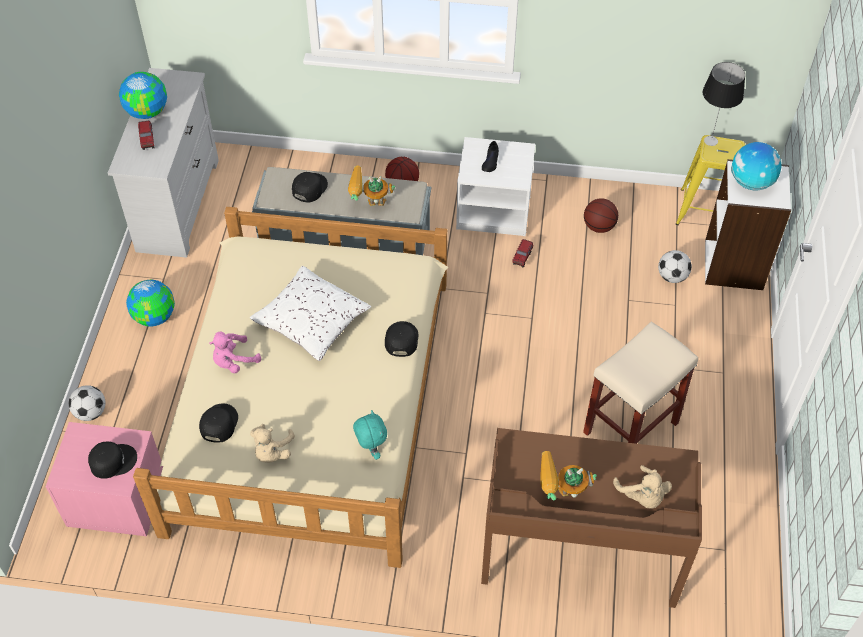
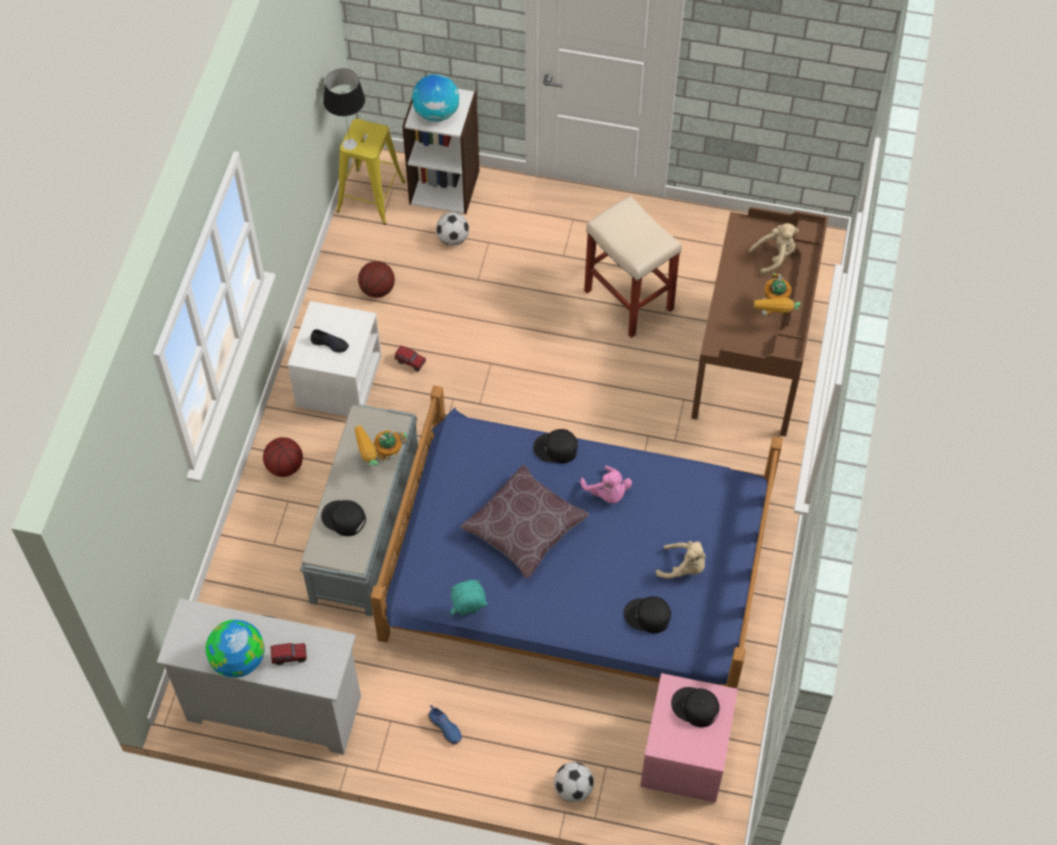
camera: 85 degrees left, 5 degrees up
black cap [88,442,137,479] -> black cap turned 45 degrees counterclockwise [671,687,720,727]
globe [126,280,175,327] -> blue shoe [428,705,462,745]
beige bed [133,207,448,568] -> blue bed [370,385,783,689]
pink plush toy [209,332,261,373] -> pink plush toy moved to [580,466,632,504]
white pillow [250,266,371,361] -> brown pillow [461,465,589,578]
toy robot [348,166,395,206] -> toy robot turned 60 degrees clockwise [354,425,407,466]
turquoise plush toy [353,410,387,460] -> turquoise plush toy moved to [451,580,487,616]

